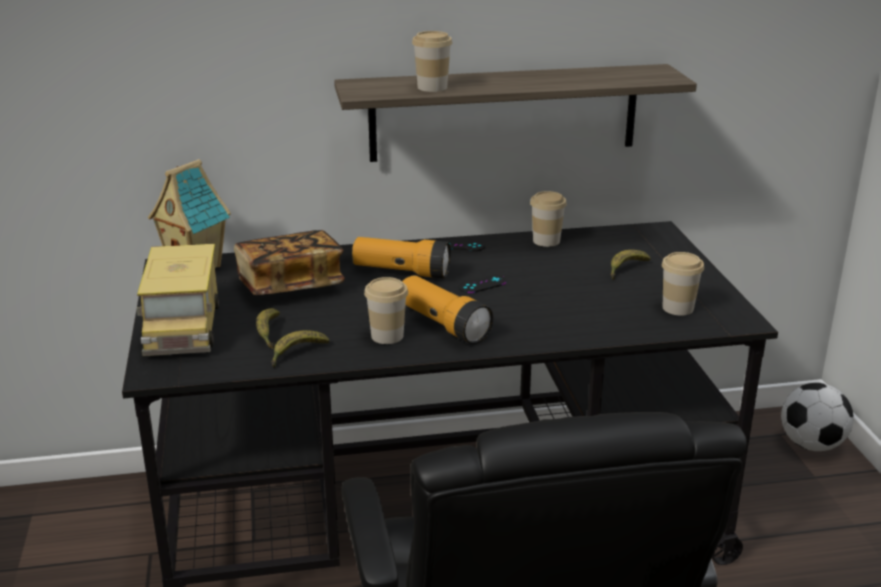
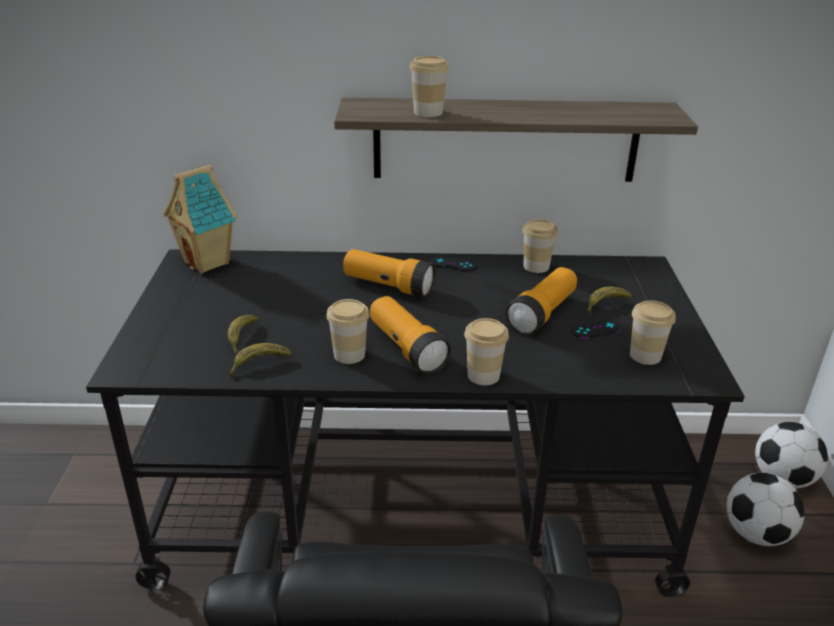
camera: 10 degrees right, 5 degrees up
toy truck [136,244,219,356] -> none
book [234,230,345,295] -> none
black game controller [459,275,506,293] -> black game controller moved to [571,320,621,339]
none -> cup [464,318,509,385]
none -> flashlight [506,267,577,335]
none -> football [726,473,805,546]

